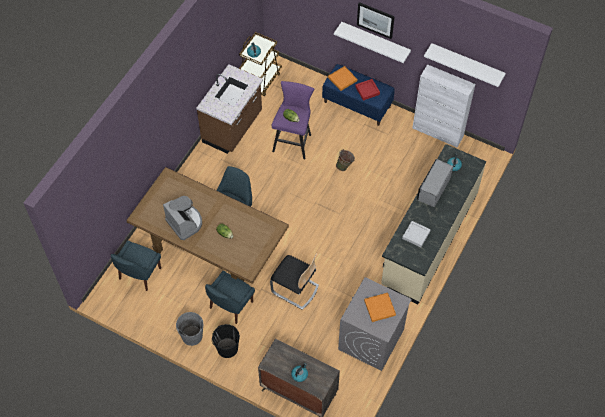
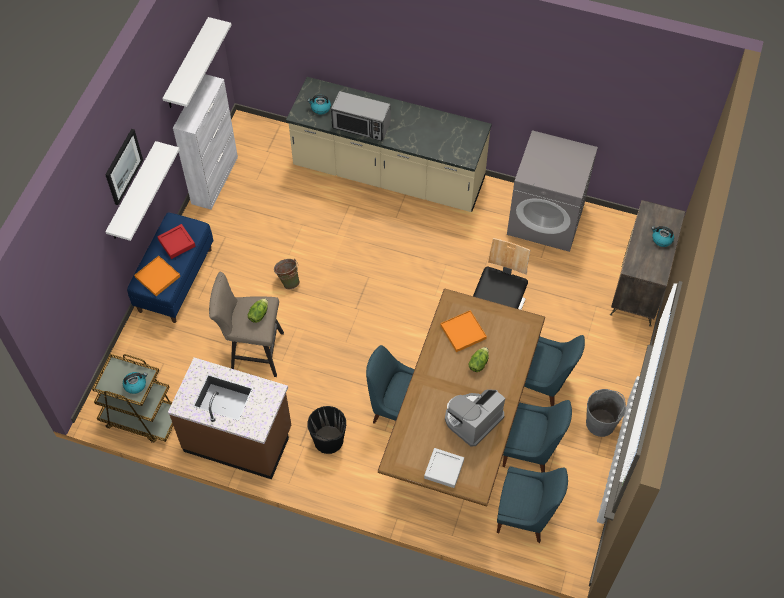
camera: 100 degrees left, 0 degrees up
black bucket [212,324,240,358] -> black bucket moved to [307,406,346,454]
purple stool [272,81,314,159] -> beige stool [209,272,284,377]
orange tray [364,293,396,322] -> orange tray moved to [440,310,487,352]
grey tray [402,221,430,247] -> grey tray moved to [424,448,464,488]
none -> blue chair [503,400,572,472]

